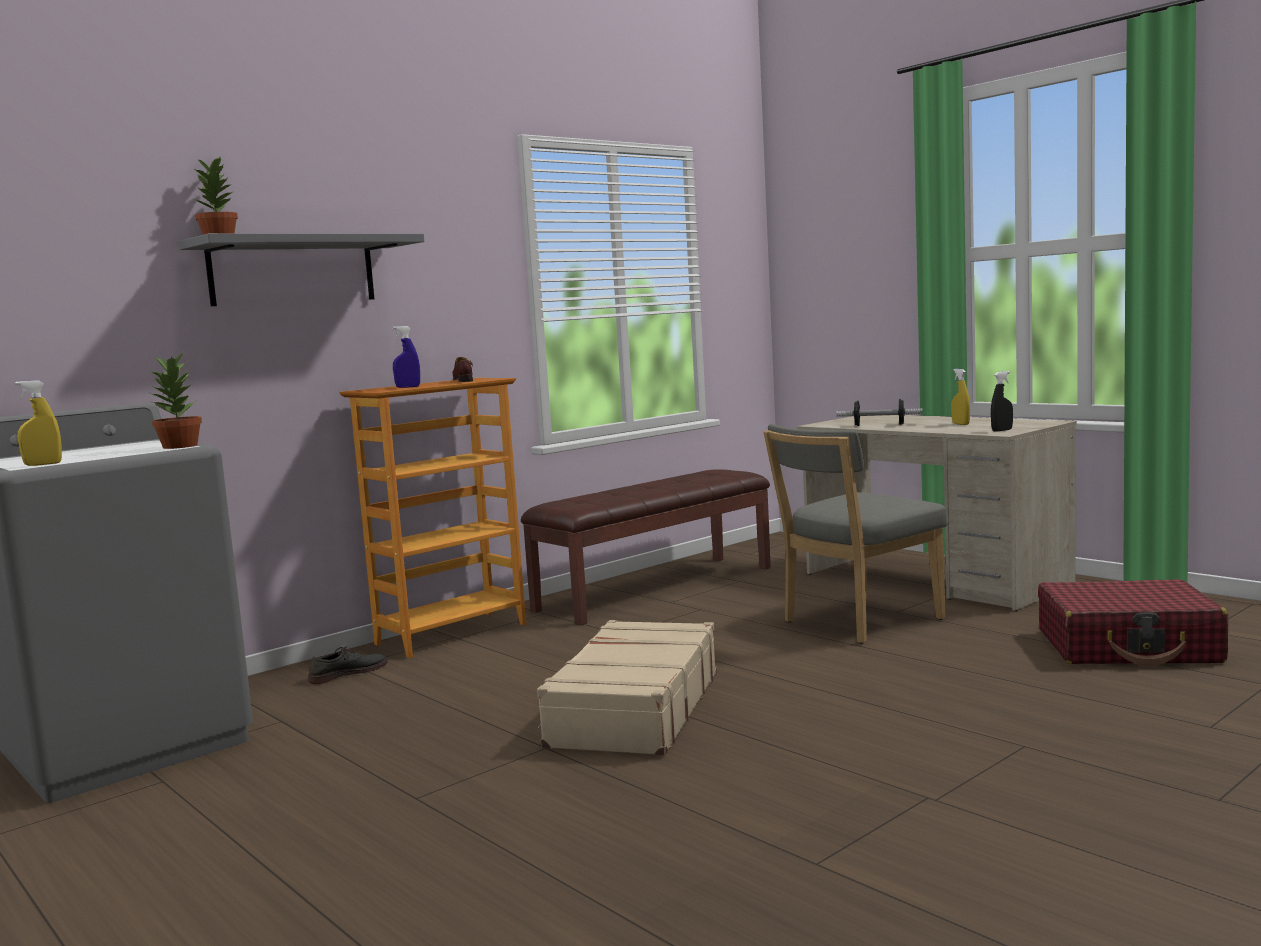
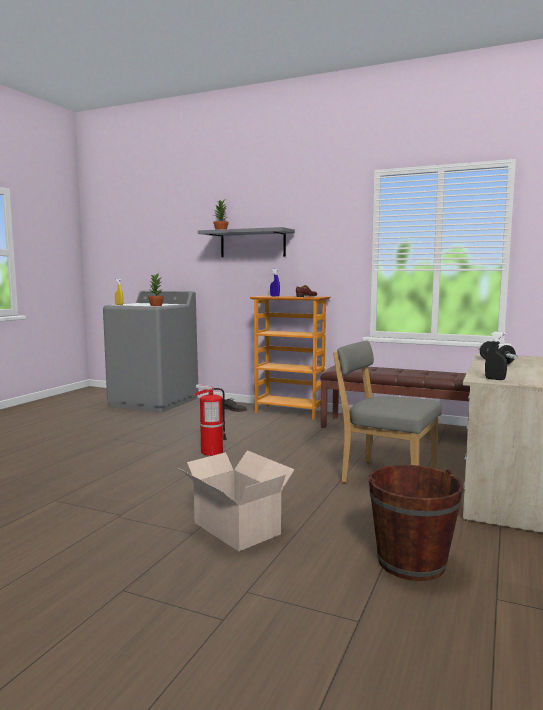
camera: 65 degrees right, 0 degrees up
beige suitcase [537,620,717,755] -> fire extinguisher [194,384,227,456]
yellow spray bottle [951,369,970,425] -> none
red suitcase [1038,579,1228,666] -> brown bucket [369,465,464,581]
none -> cardboard box [178,450,295,551]

